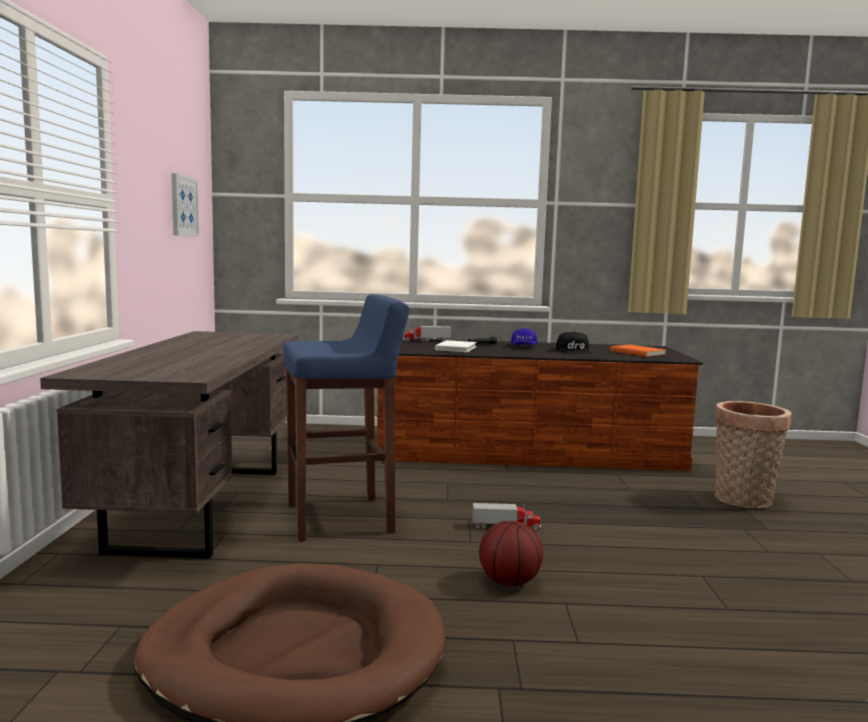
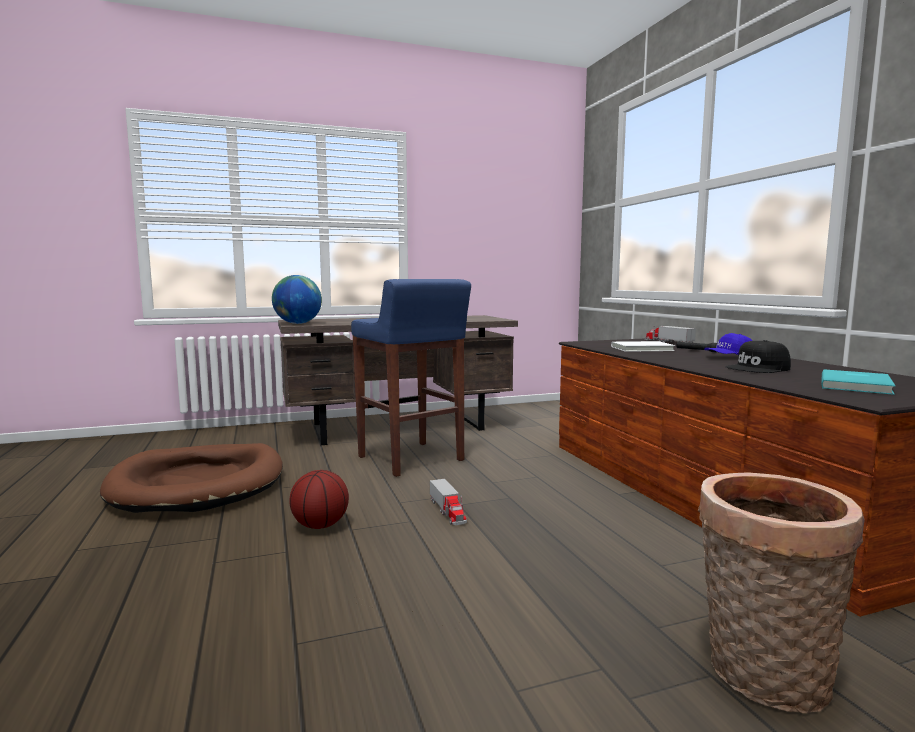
camera: 70 degrees right, 0 degrees up
picture [172,173,199,237] -> none
orange book [610,344,666,357] -> turquoise book [821,369,895,395]
none -> globe [272,275,322,324]

